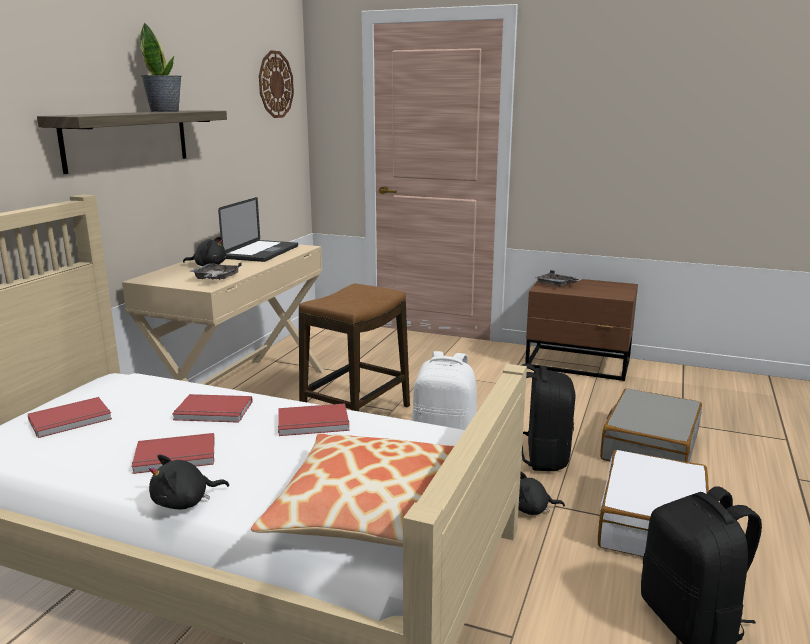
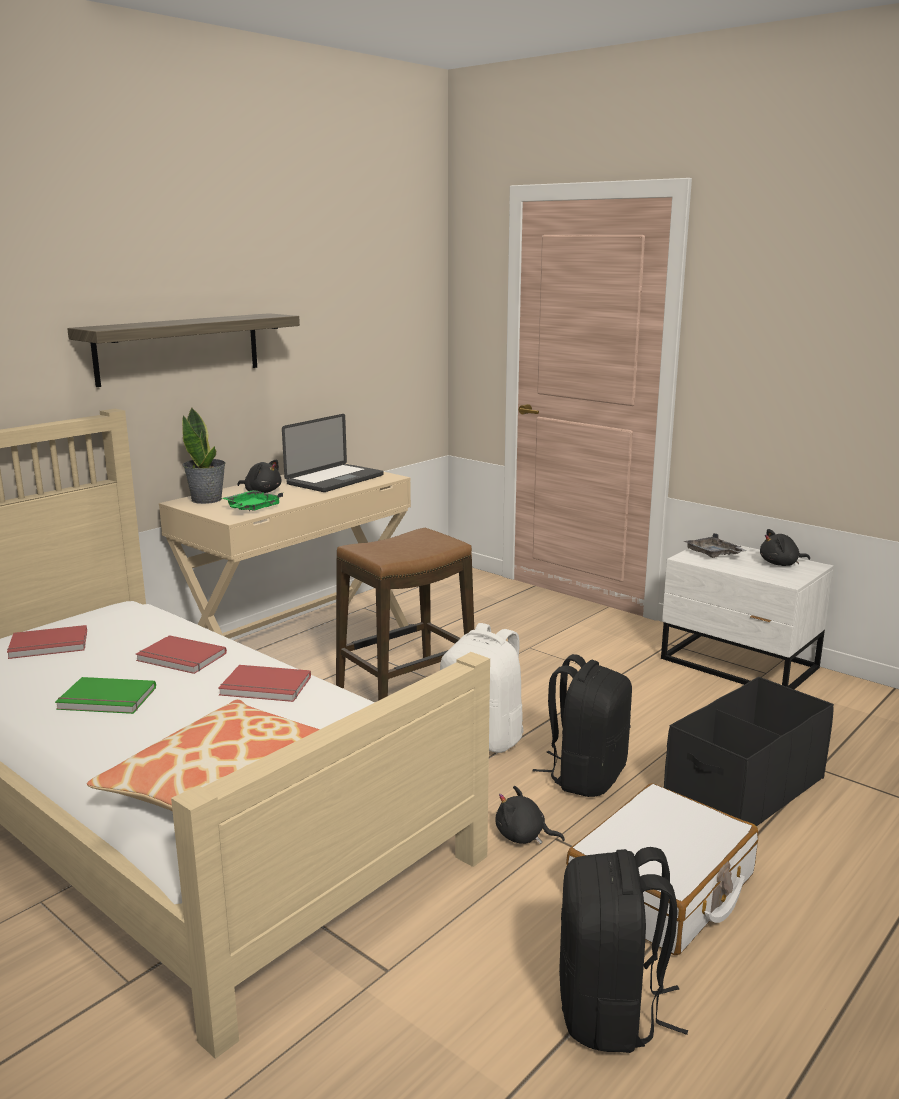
camera: 20 degrees right, 0 degrees up
red book [132,433,215,474] -> green book [55,677,156,714]
potted plant [140,22,182,112] -> potted plant moved to [182,407,225,504]
black plush toy [149,454,229,509] -> black plush toy moved to [760,529,810,566]
grey tray [189,263,241,280] -> green tray [221,490,283,511]
wall clock [259,50,294,118] -> none
brown nightstand [525,279,638,381] -> white nightstand [661,544,834,690]
grey suitcase [600,388,702,462] -> black storage box [664,677,834,826]

